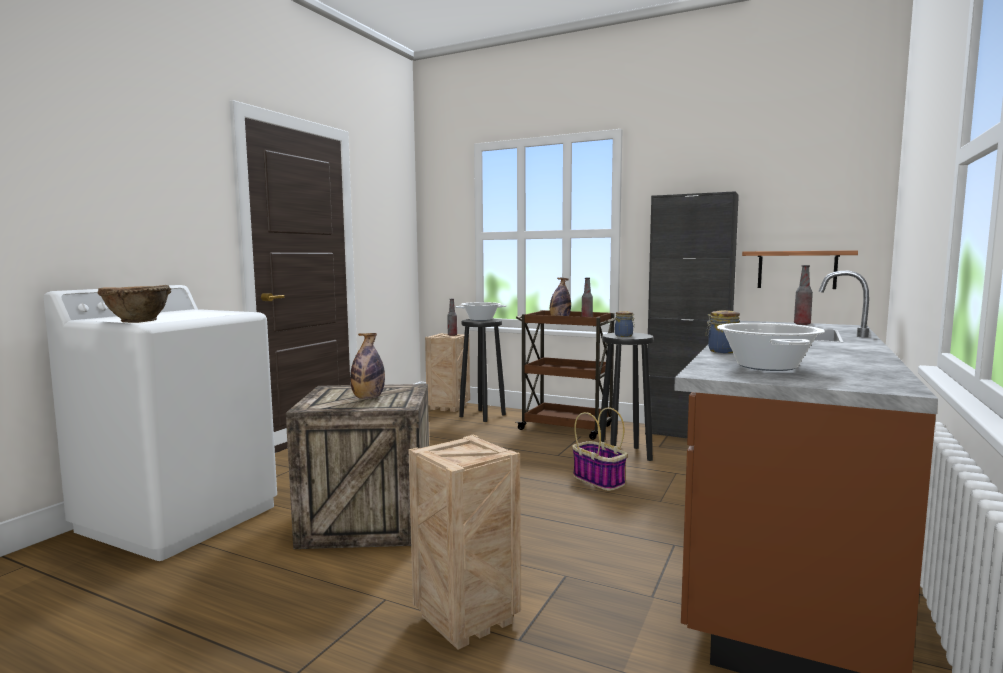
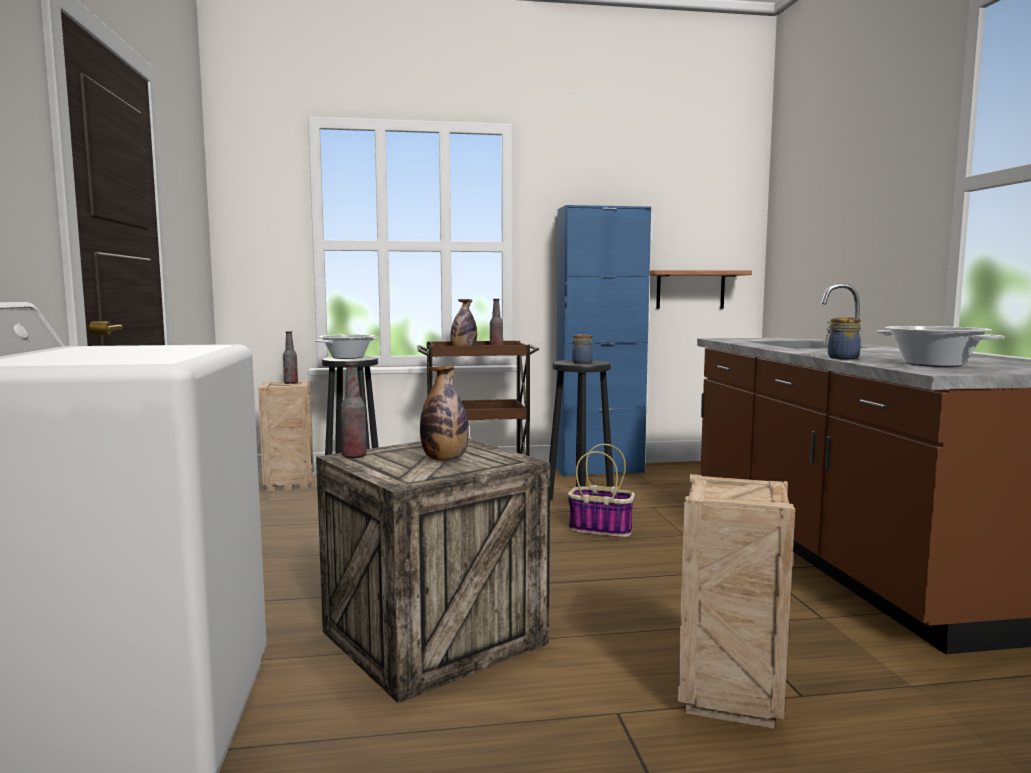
camera: 35 degrees left, 0 degrees up
brown bowl [98,285,172,323] -> none
black cabinet [645,191,739,438] -> blue cabinet [556,205,651,477]
bottle [794,265,813,325] -> bottle moved to [341,363,367,458]

